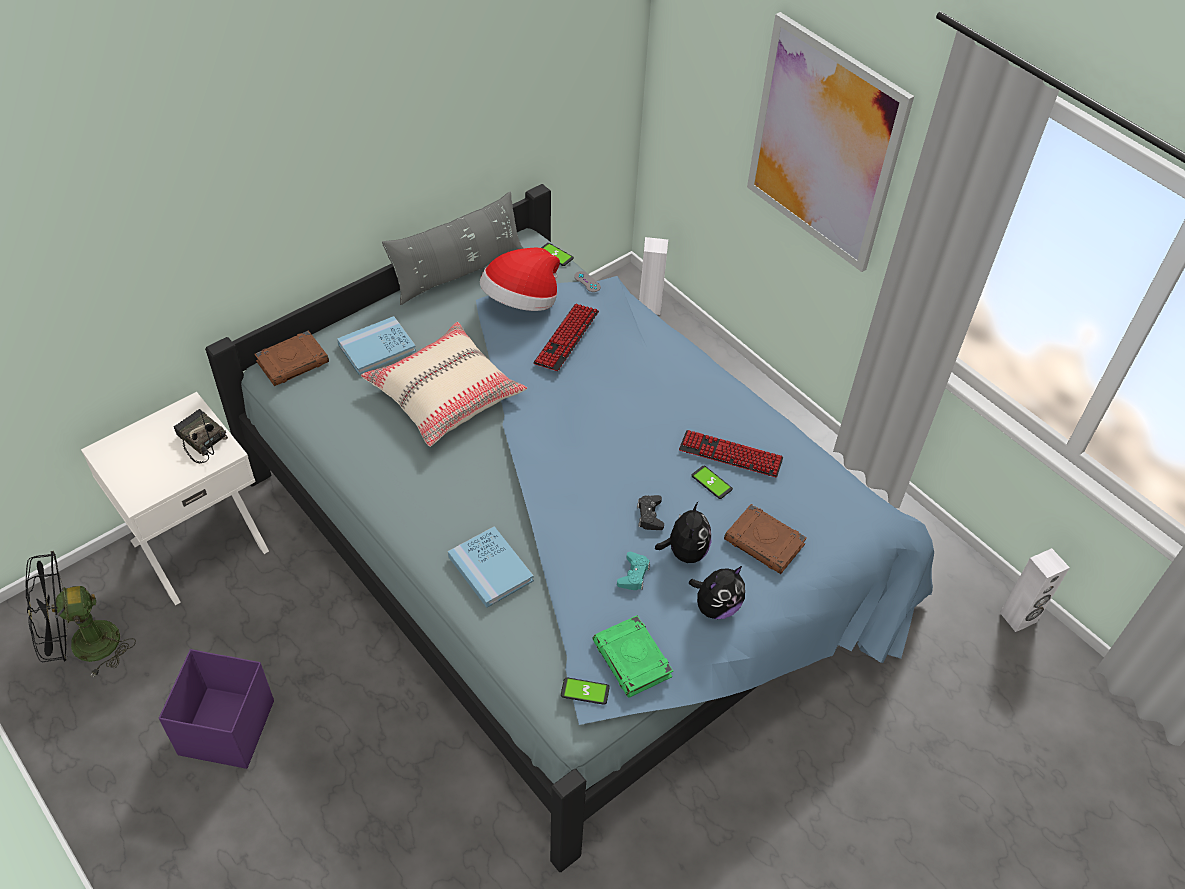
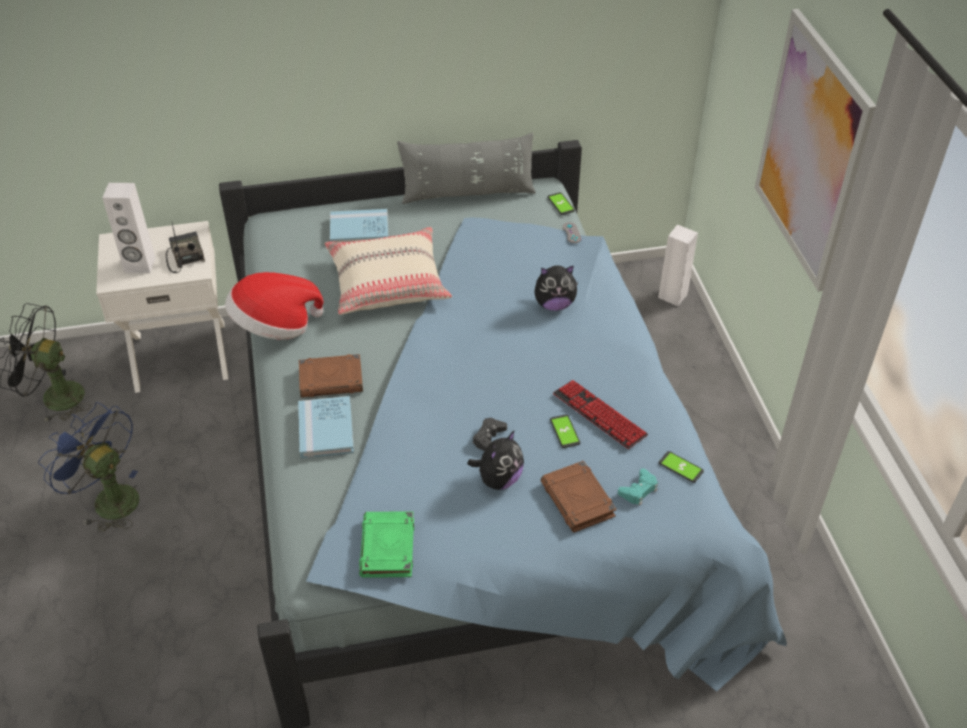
camera: 30 degrees right, 5 degrees down
purple storage box [159,649,274,769] -> blue fan [38,402,139,532]
brown book [254,330,329,386] -> brown book moved to [299,354,363,398]
hat [480,248,560,311] -> hat moved to [225,272,324,340]
keyboard [533,304,599,371] -> none
phone [561,677,610,705] -> phone moved to [659,451,704,483]
turquoise game controller [617,552,650,590] -> turquoise game controller moved to [618,468,658,506]
plush toy [689,566,745,619] -> plush toy moved to [534,265,578,311]
white speaker [1000,548,1070,632] -> white speaker moved to [102,183,156,273]

